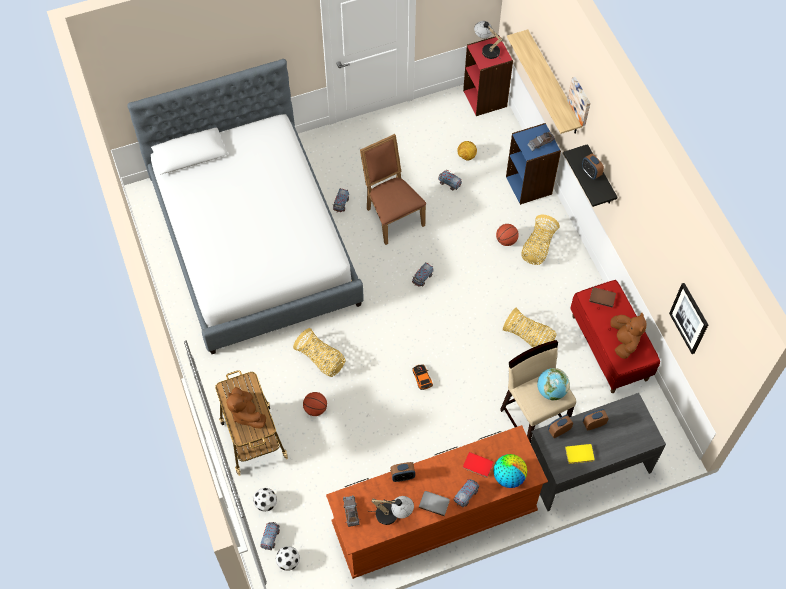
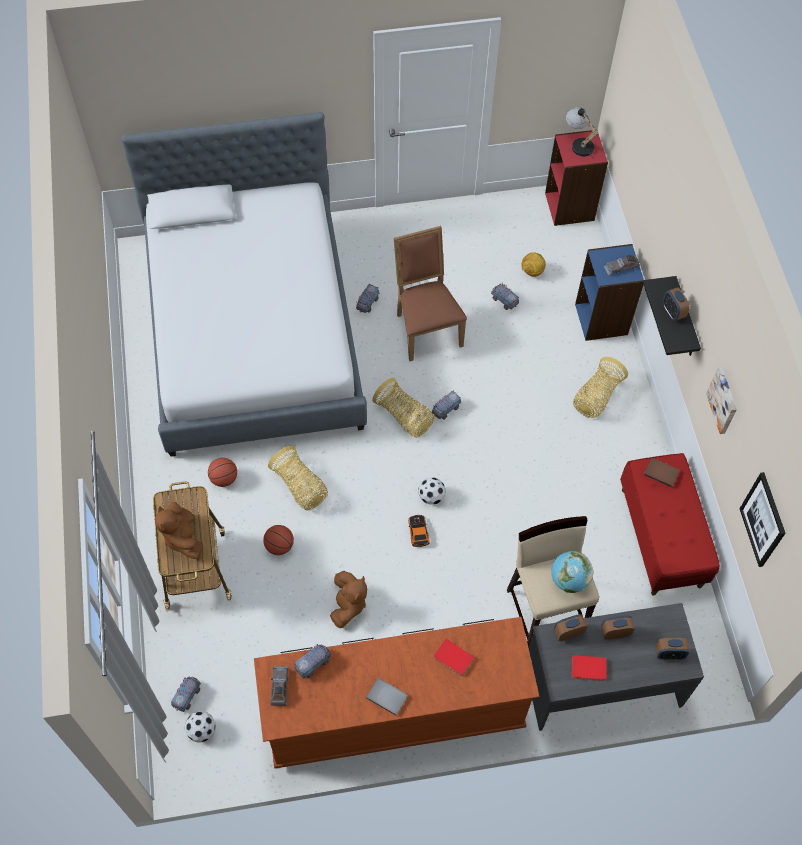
camera: 10 degrees right, 0 degrees up
football [253,488,277,512] -> football moved to [418,477,446,505]
table lamp [369,496,414,525] -> none
alarm clock [391,462,415,482] -> alarm clock moved to [656,638,689,660]
toy truck [454,479,479,507] -> toy truck moved to [294,644,331,678]
globe [494,454,527,488] -> none
basketball [496,224,519,246] -> basketball moved to [208,458,237,487]
basket [503,308,557,347] -> basket moved to [372,378,434,438]
shelf [507,30,582,134] -> none
yellow book [565,444,595,464] -> red book [572,655,607,681]
picture [567,77,591,126] -> picture moved to [706,368,737,434]
brown plush toy [610,313,646,359] -> brown plush toy moved to [330,571,367,628]

